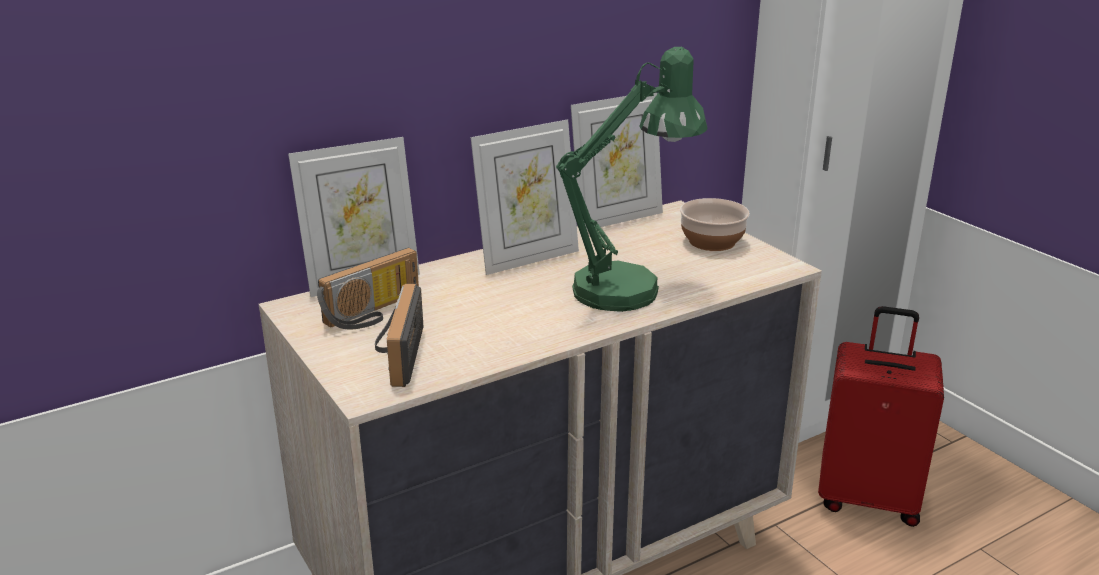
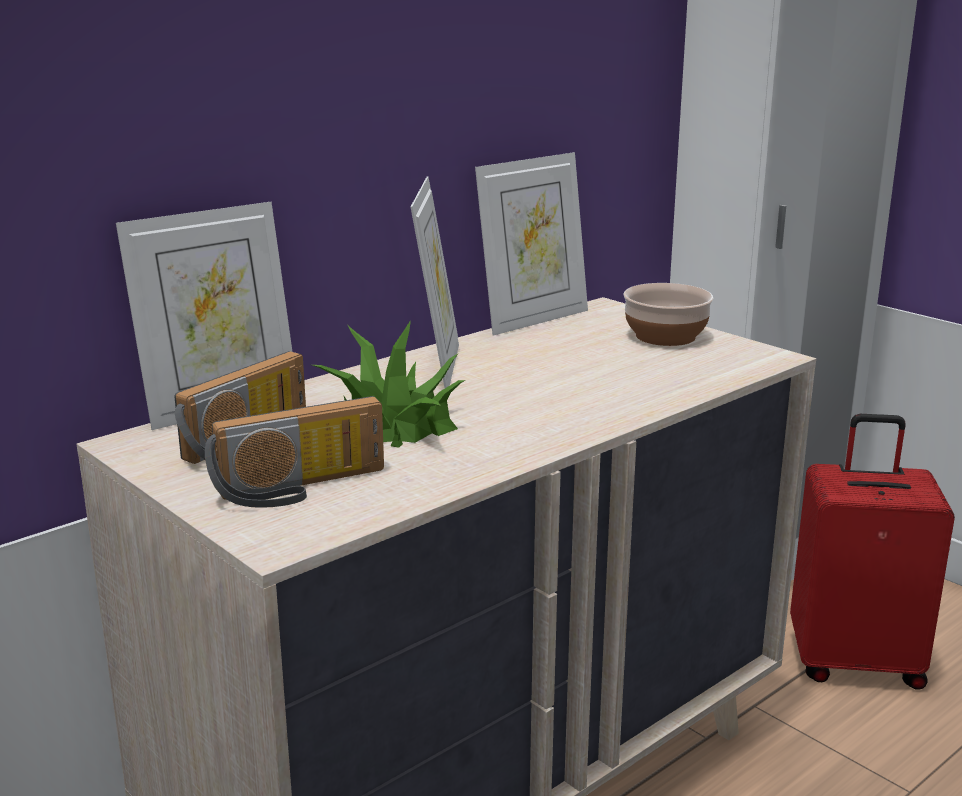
camera: 10 degrees left, 5 degrees down
radio [375,284,424,387] -> radio turned 105 degrees counterclockwise [205,396,384,508]
picture frame [471,119,579,275] -> picture frame turned 45 degrees counterclockwise [411,176,459,388]
green table lamp [556,47,707,312] -> none
none -> potted plant [312,320,465,448]

